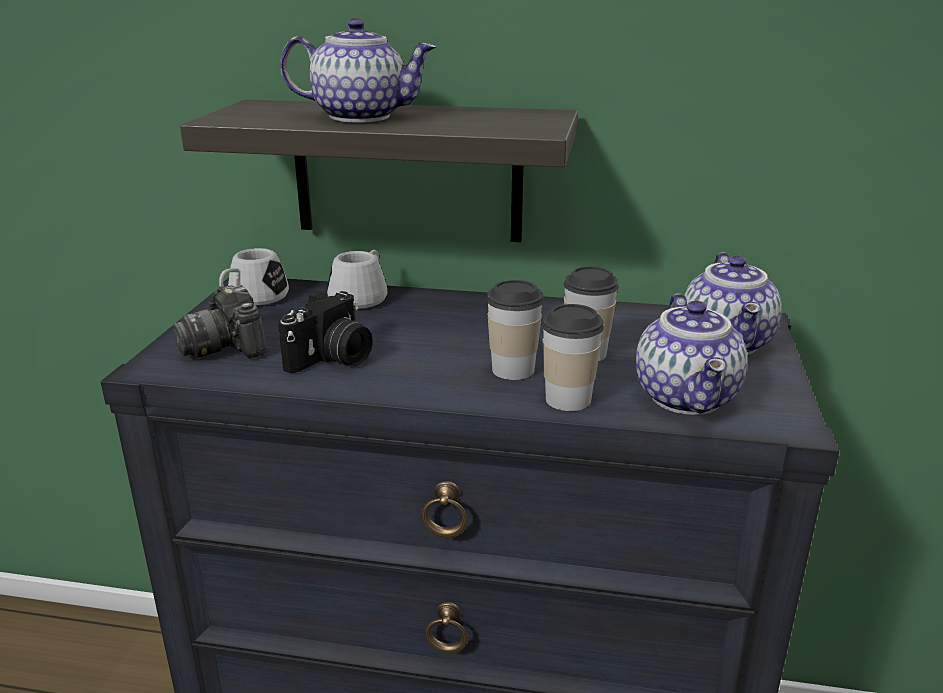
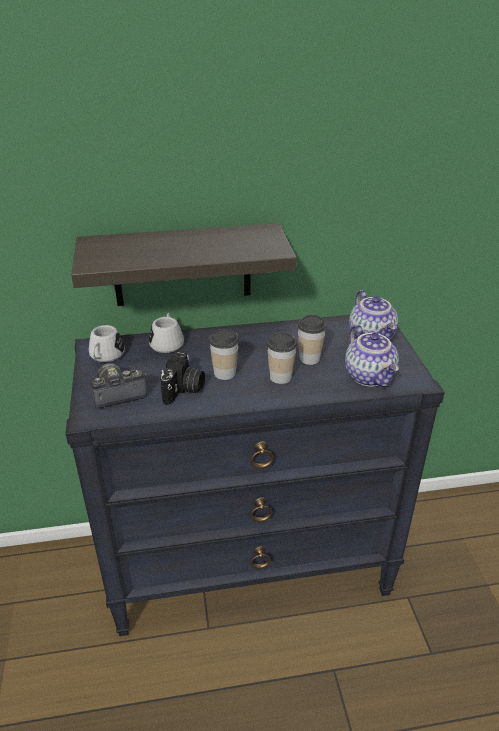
camera: 20 degrees left, 10 degrees up
camera [173,285,267,359] -> camera turned 120 degrees clockwise [91,363,147,408]
teapot [280,18,436,123] -> none
cup [542,304,604,411] -> cup moved to [209,329,239,380]

